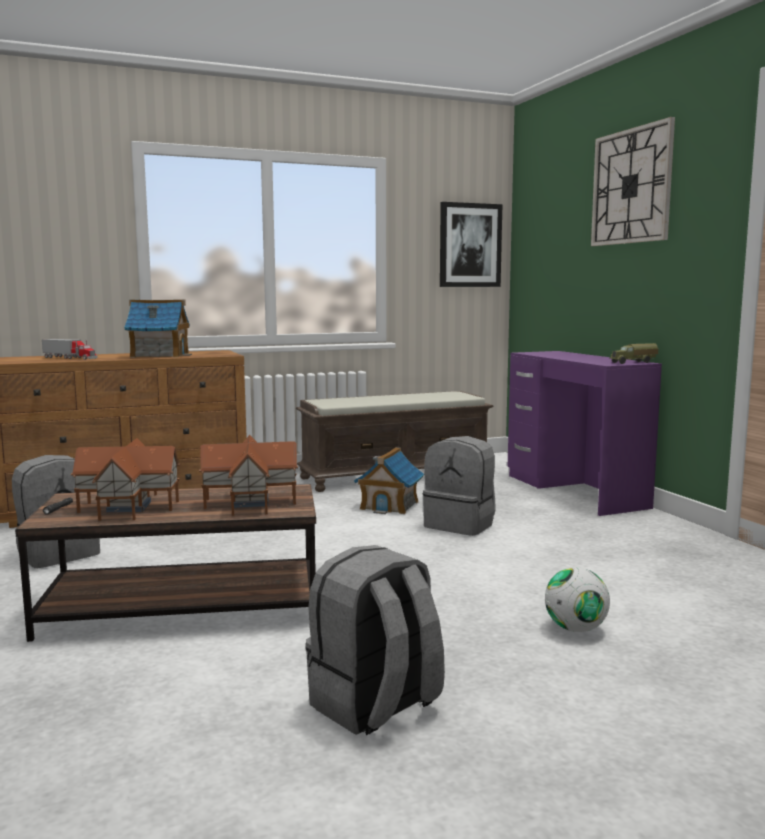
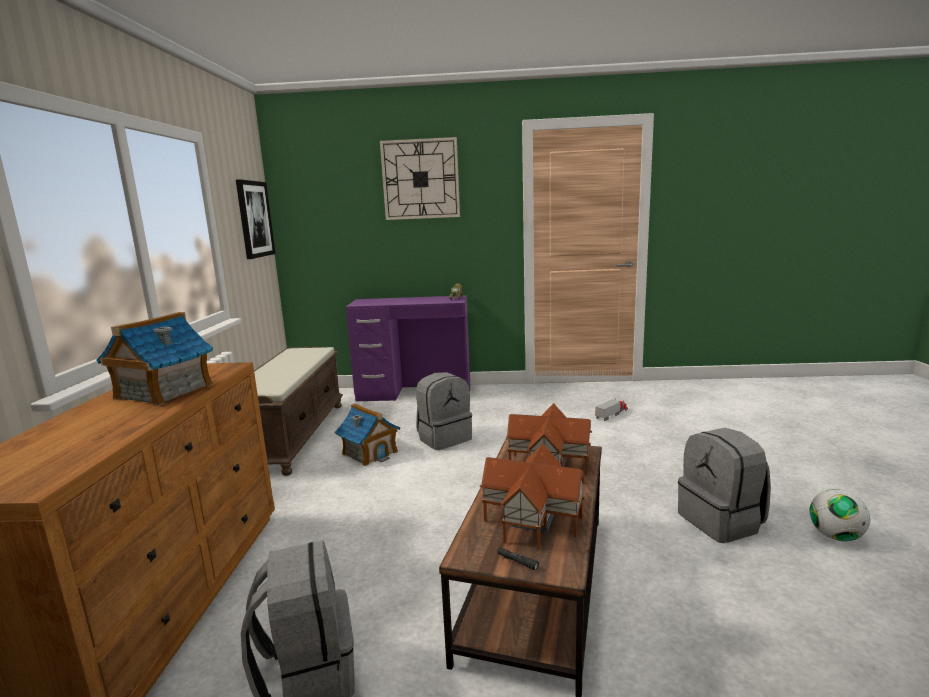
camera: 65 degrees left, 5 degrees up
toy truck [42,339,98,360] -> toy truck moved to [595,400,628,421]
football [545,567,610,632] -> football moved to [810,489,870,541]

